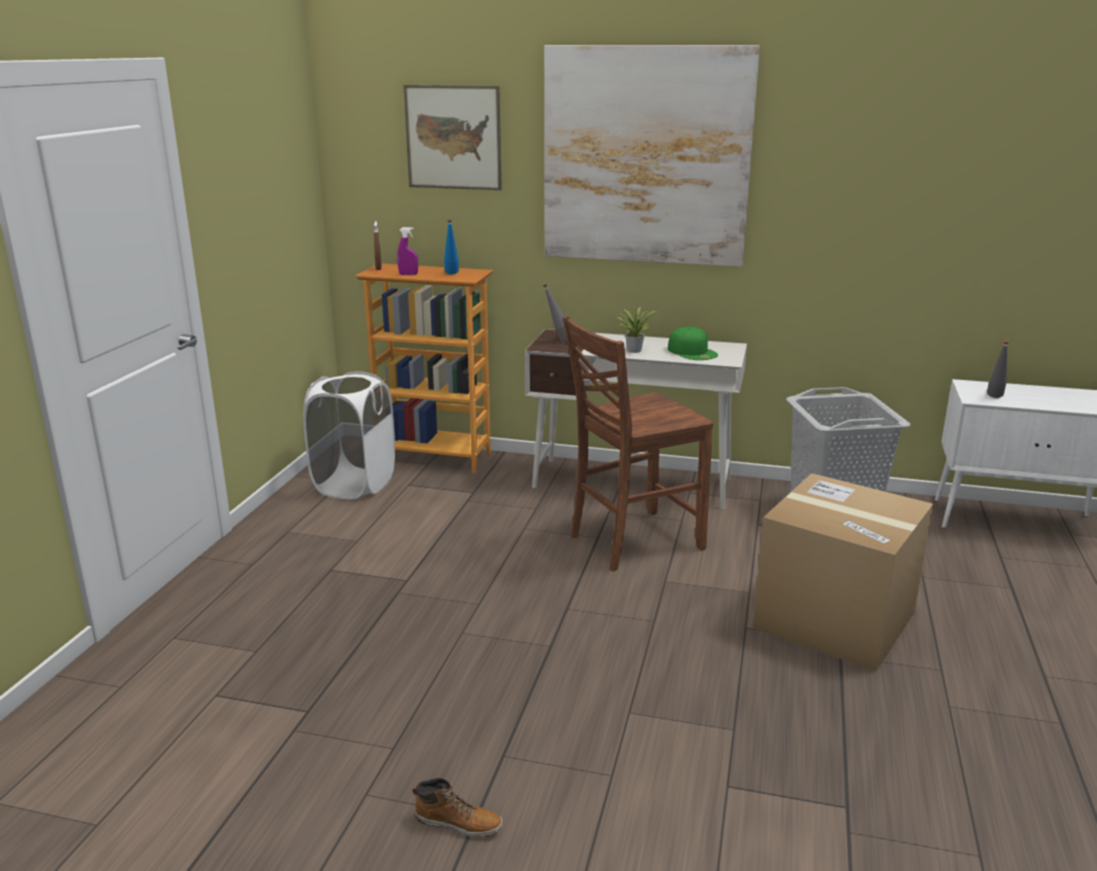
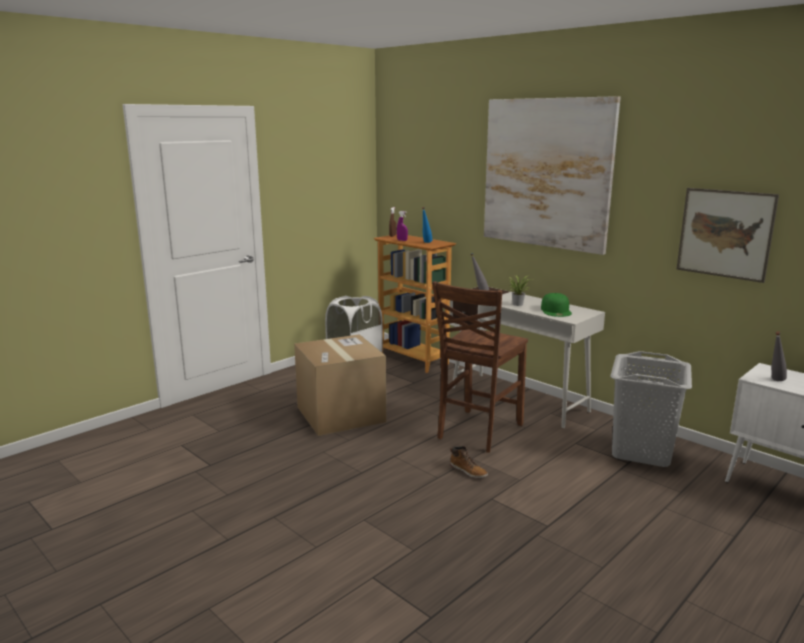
camera: 30 degrees right, 5 degrees down
picture [403,85,502,190] -> picture moved to [677,188,779,283]
boot [412,778,503,837] -> boot moved to [450,446,488,478]
brown chair [563,316,713,572] -> brown chair turned 60 degrees counterclockwise [432,281,528,453]
cardboard box [753,473,933,672] -> cardboard box moved to [294,334,386,436]

